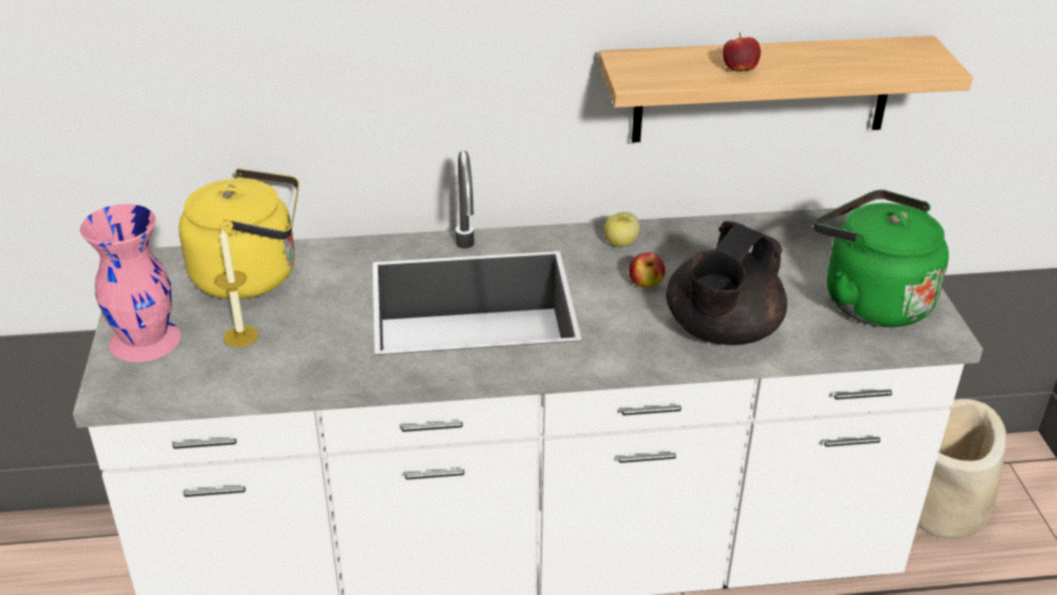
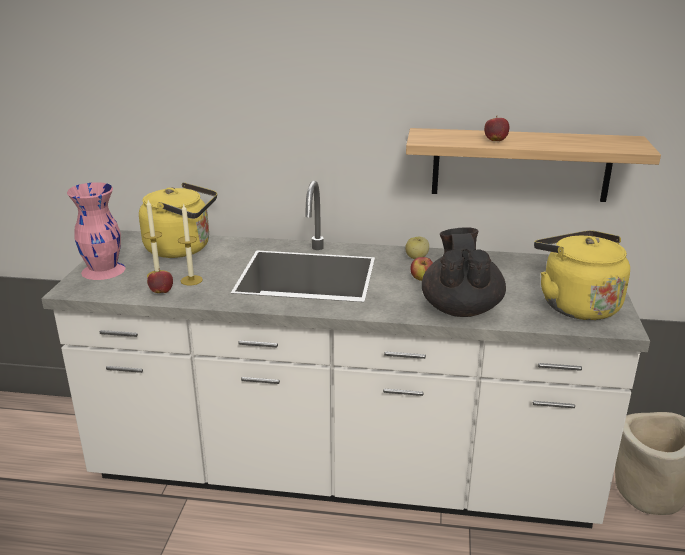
camera: 15 degrees right, 10 degrees down
black teapot [666,221,787,345] -> black teapot turned 135 degrees clockwise [422,227,506,317]
green kettle [814,190,949,327] -> yellow kettle [534,230,630,320]
none -> apple [147,268,173,293]
none -> candle [178,203,203,285]

